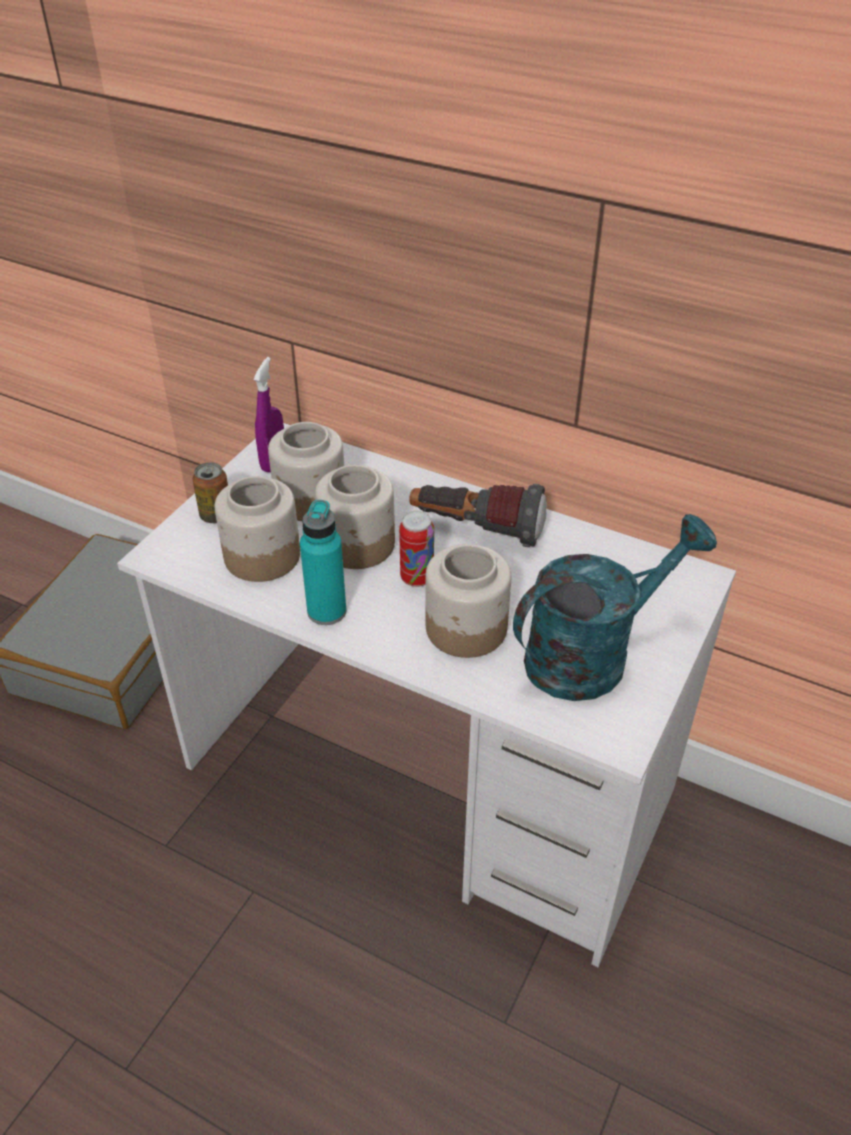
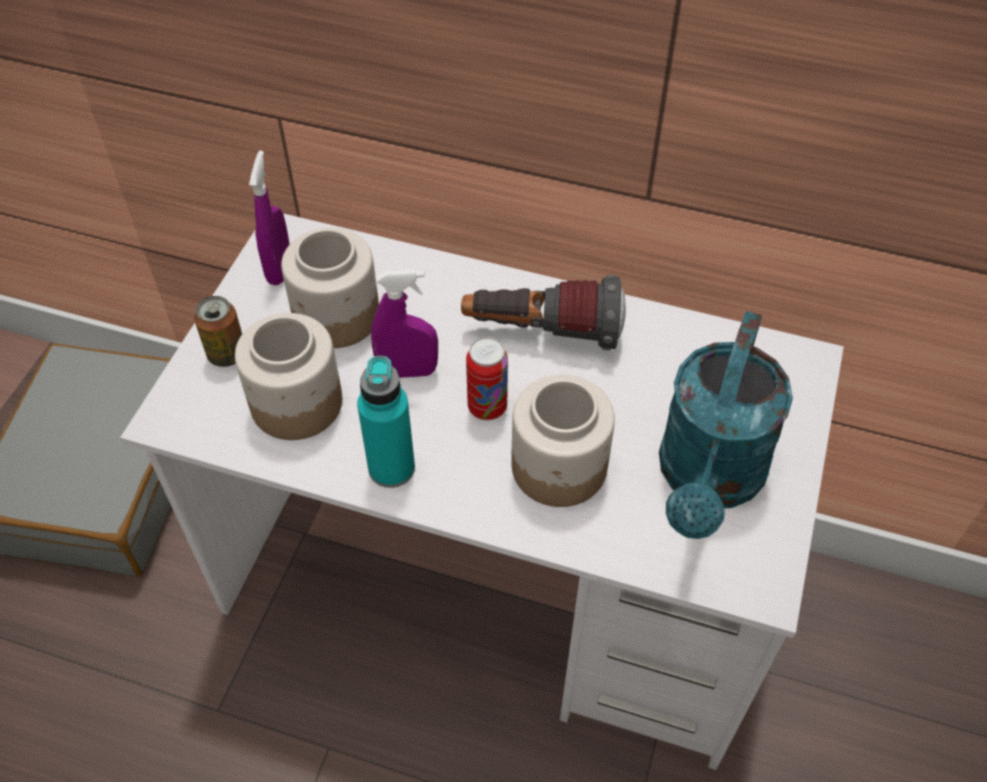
camera: 10 degrees left, 10 degrees up
jar [315,465,395,569] -> purple spray bottle [371,270,438,378]
turquoise watering can [513,514,717,701] -> turquoise watering can turned 150 degrees clockwise [659,311,793,539]

